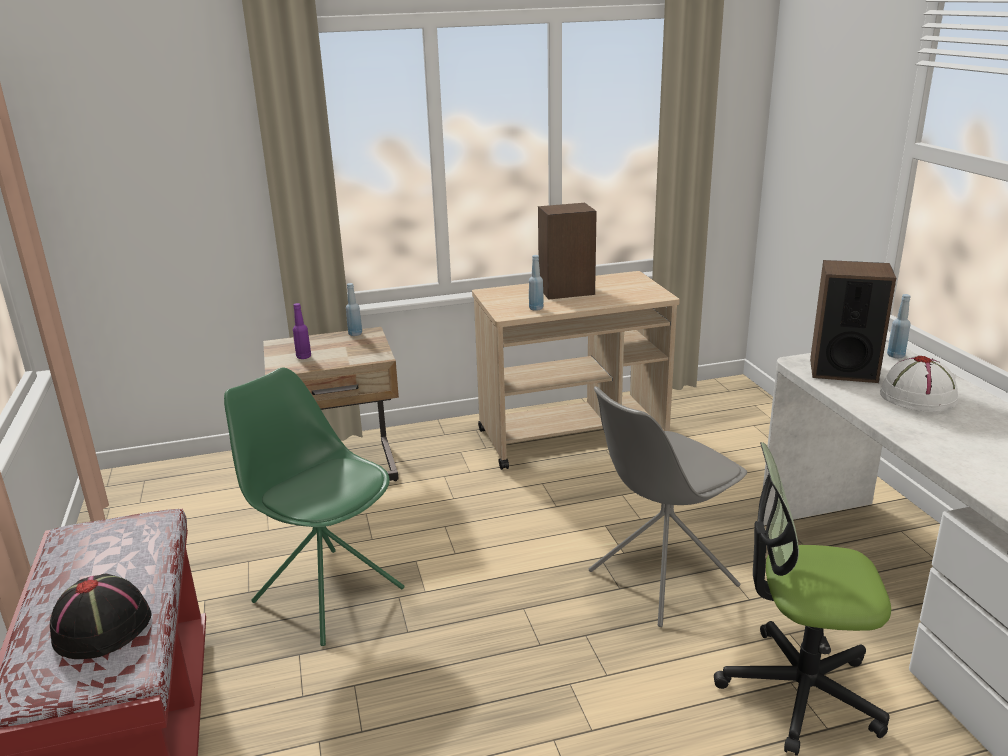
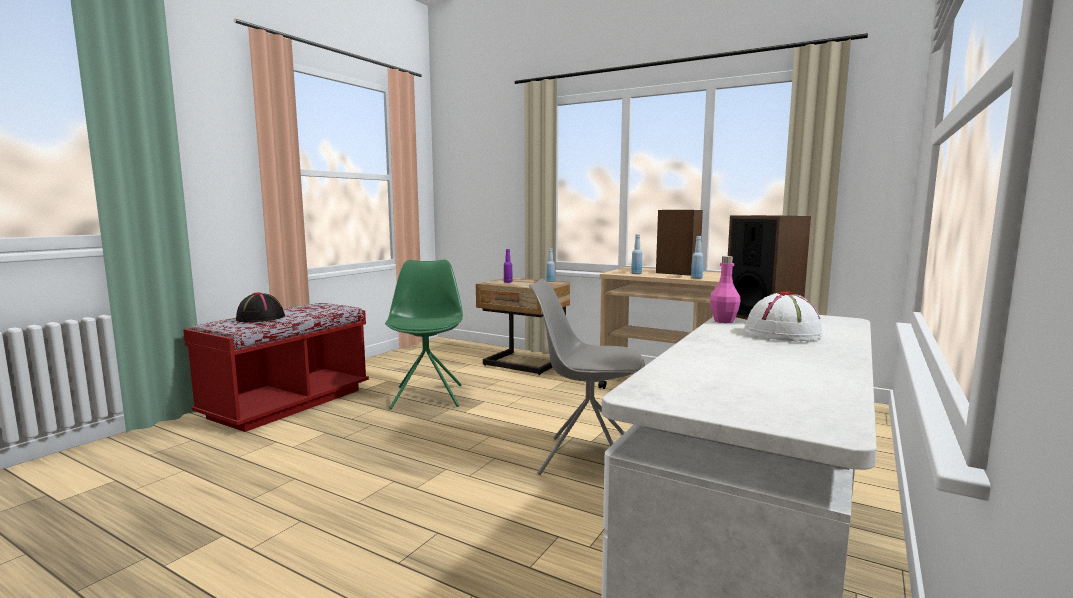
camera: 45 degrees right, 15 degrees down
office chair [714,442,891,756] -> none
blue bottle [887,294,911,358] -> blue bottle moved to [691,236,703,279]
none -> pink bottle [710,256,741,323]

